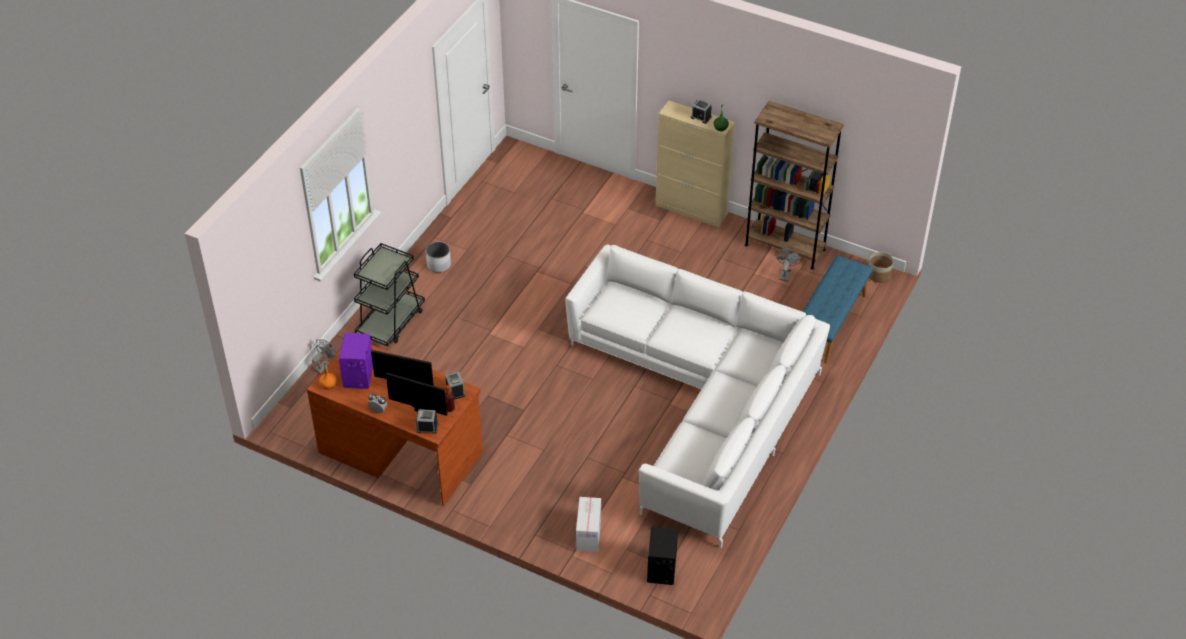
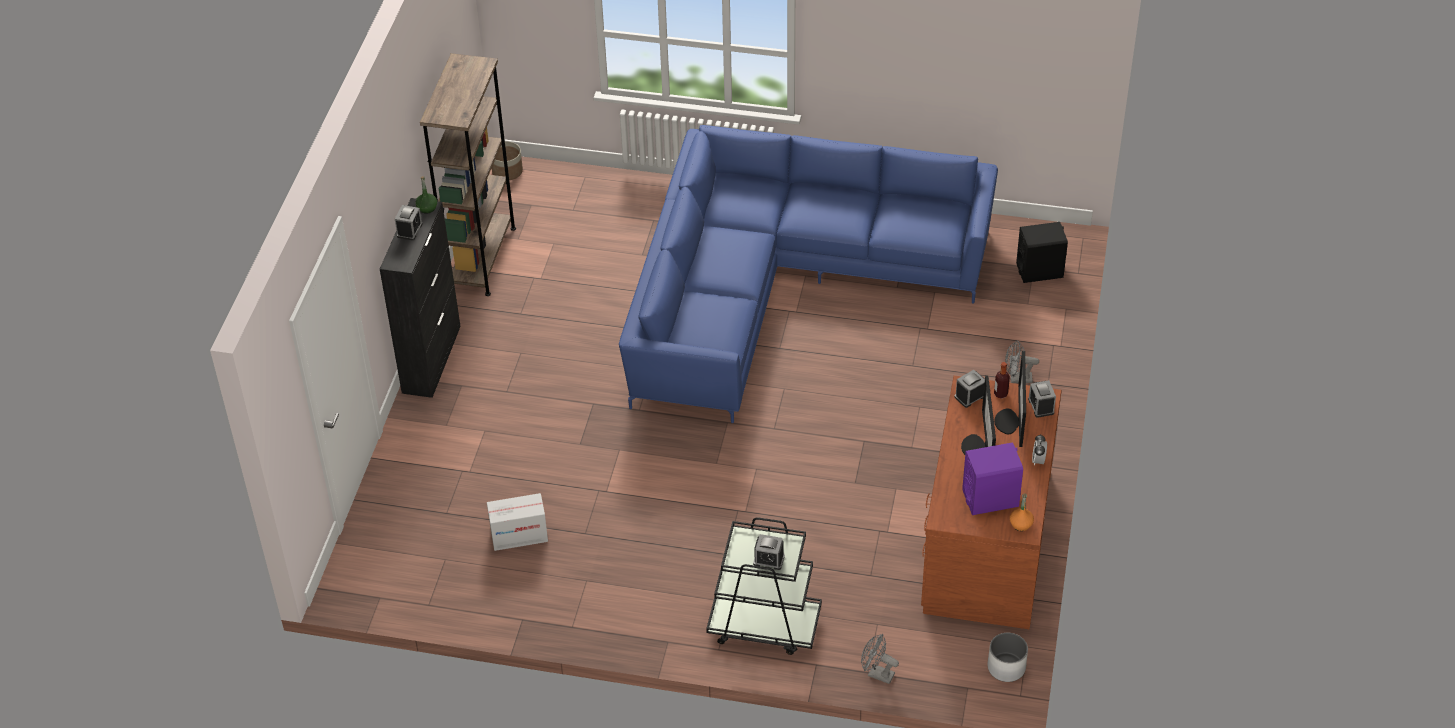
camera: 105 degrees left, 0 degrees up
white planter [426,242,451,273] -> white planter moved to [987,633,1028,682]
white sofa [565,244,830,548] -> blue sofa [619,125,998,423]
cardboard box [576,497,601,552] -> cardboard box moved to [487,493,548,551]
beige cabinet [655,101,735,227] -> black cabinet [380,198,461,398]
grey fan [775,248,801,282] -> grey fan moved to [1005,340,1039,383]
blue bench [802,255,873,364] -> none
none -> alarm clock [753,534,785,570]

